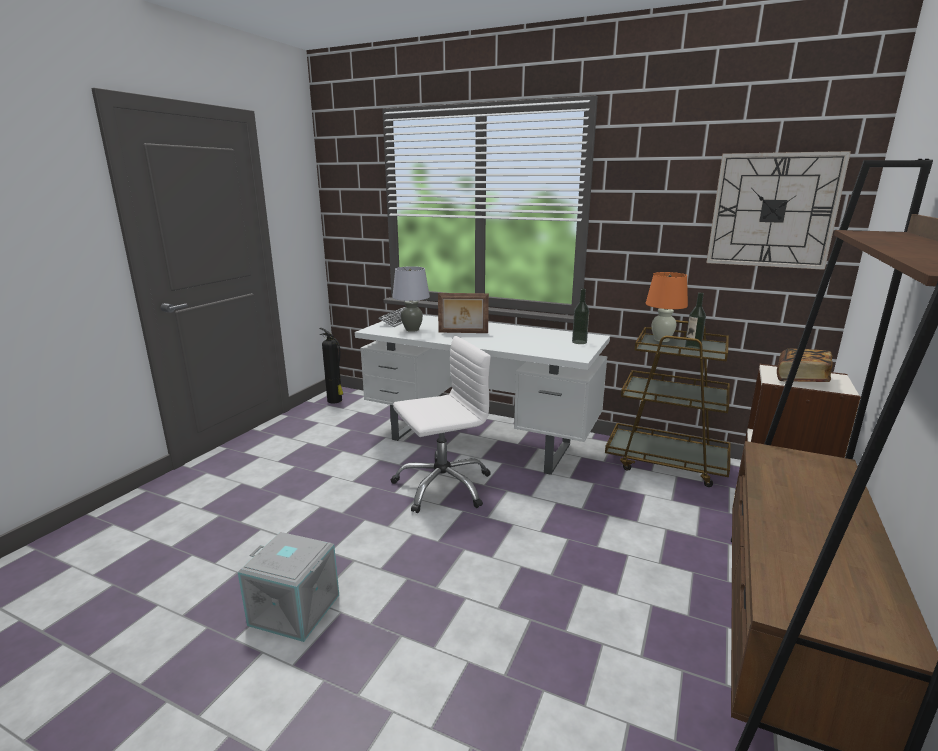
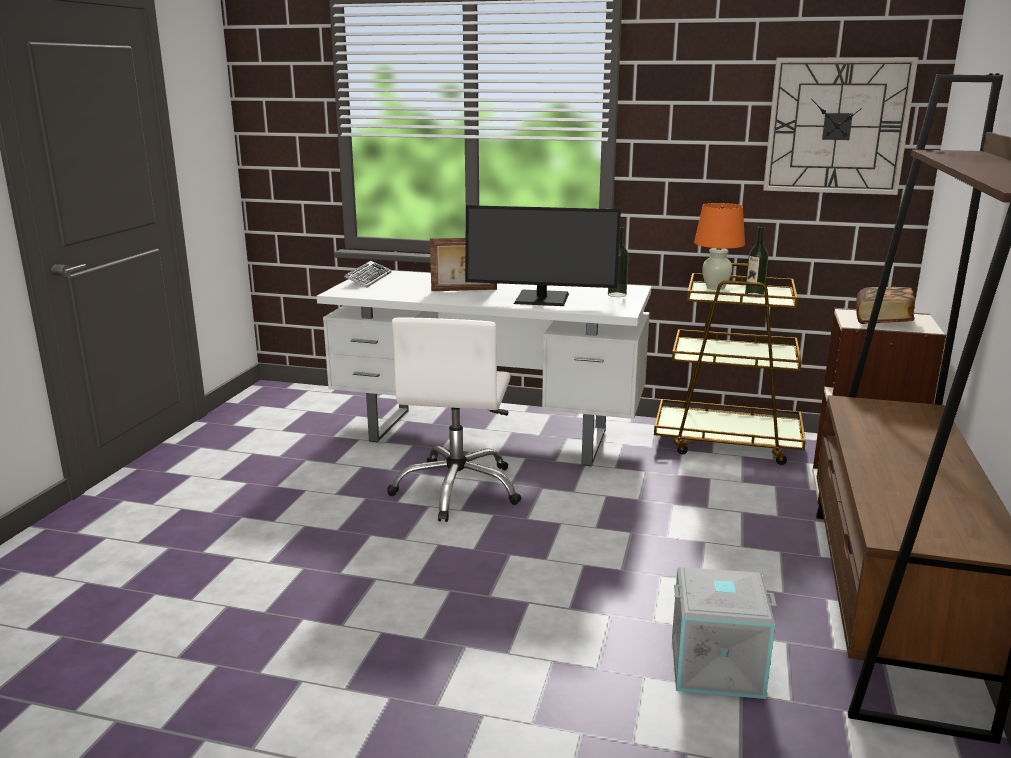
camera: 10 degrees left, 0 degrees up
grey storage box [238,532,339,642] -> grey storage box moved to [672,567,777,699]
fire extinguisher [319,328,343,404] -> none
white office chair [391,336,491,513] -> white office chair turned 135 degrees clockwise [387,318,521,522]
grey table lamp [392,266,430,332] -> none
none -> monitor [465,205,621,306]

